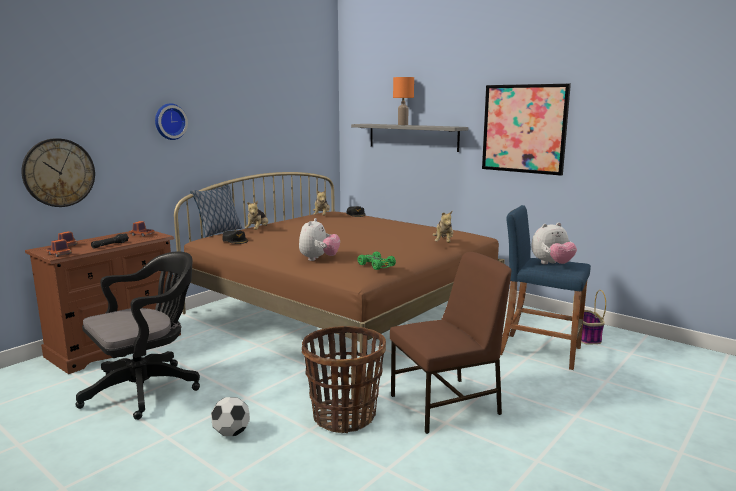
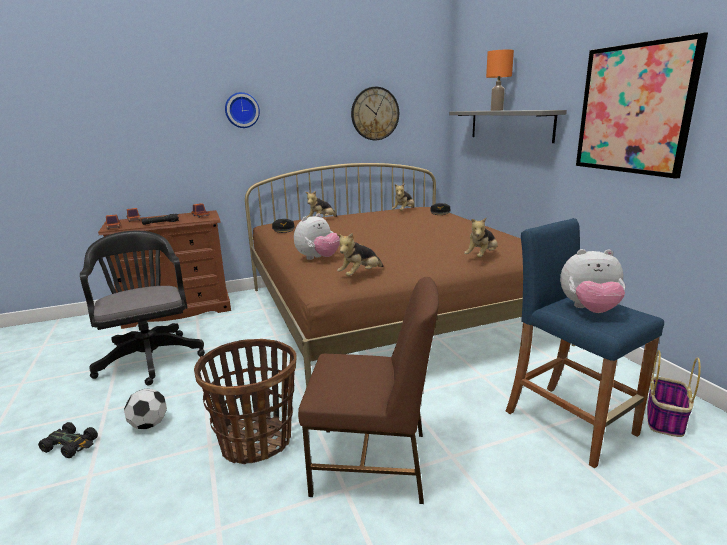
camera: 30 degrees right, 5 degrees up
wall clock [22,138,95,207] -> wall clock moved to [351,87,399,140]
black office chair [76,251,200,420] -> black office chair turned 105 degrees counterclockwise [80,231,205,385]
pillow [190,184,242,238] -> none
green toy car [358,252,396,270] -> plush toy [337,233,384,276]
none -> black toy car [38,422,98,458]

